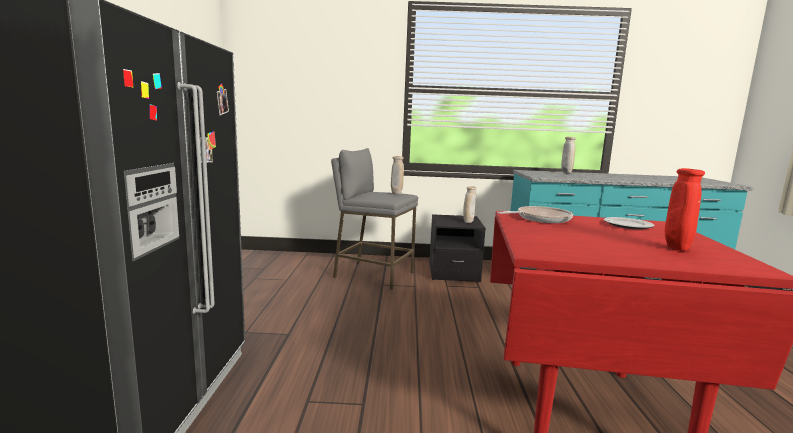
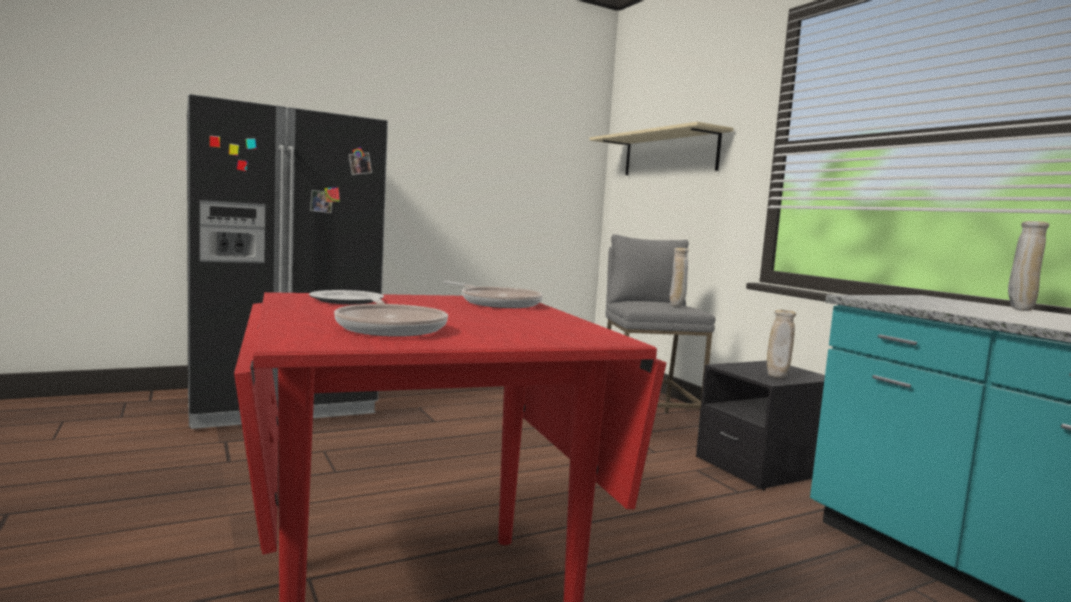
camera: 60 degrees right, 5 degrees down
plate [604,217,654,229] -> plate moved to [309,290,384,304]
red vase [665,168,705,251] -> frying pan [334,295,448,337]
none -> beige shelf [589,122,733,175]

